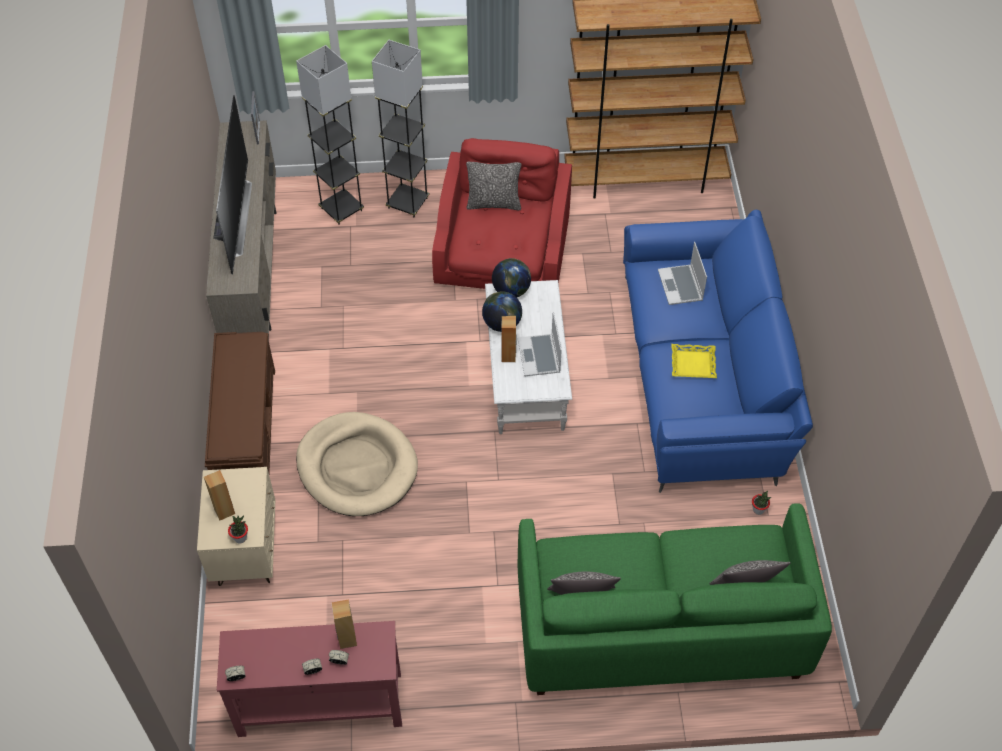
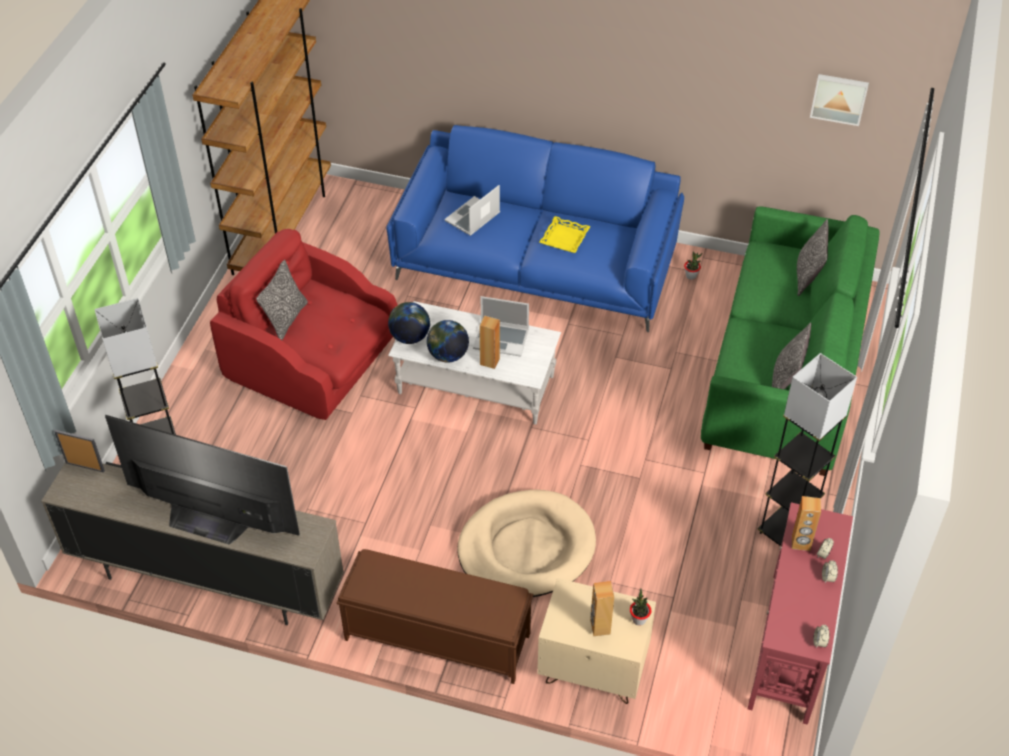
camera: 70 degrees left, 5 degrees down
grey floor lamp [372,40,429,217] -> grey floor lamp moved to [758,353,857,546]
laptop [658,242,707,305] -> laptop turned 120 degrees clockwise [444,185,500,236]
none -> picture [810,74,869,126]

